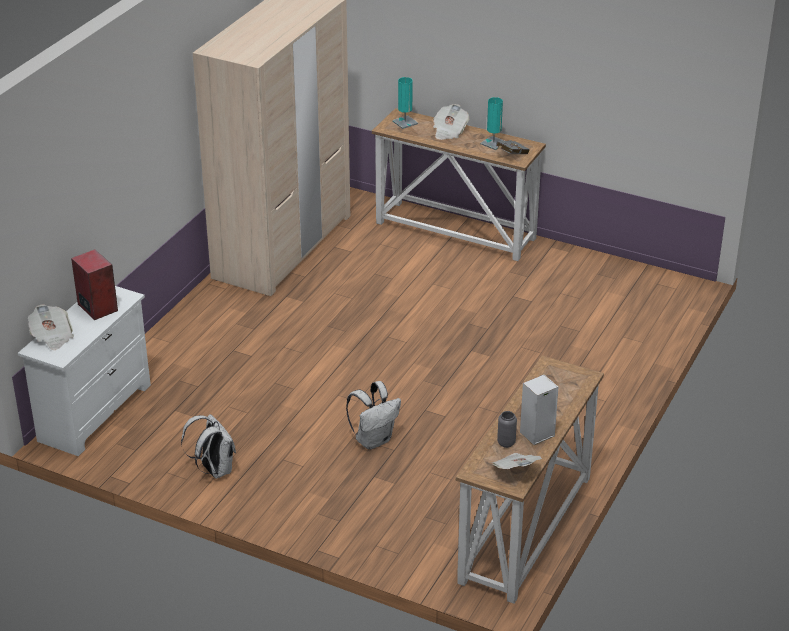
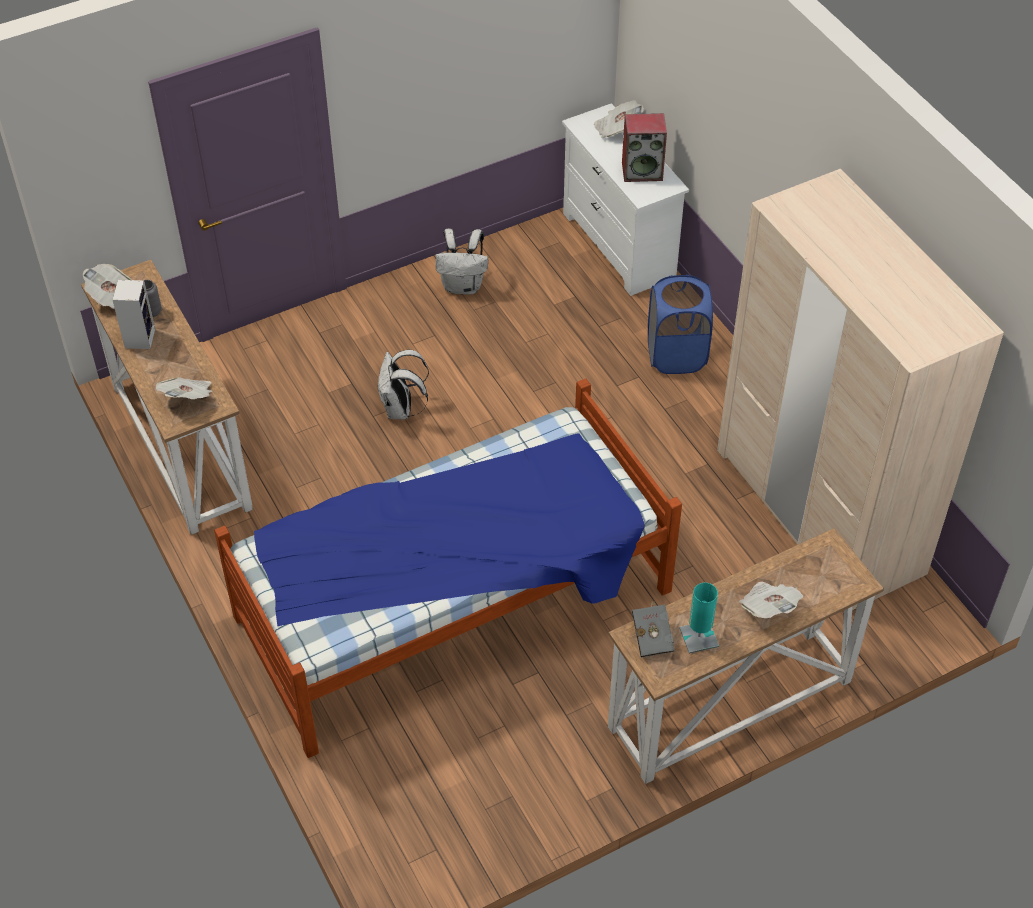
camera: 125 degrees right, 15 degrees up
turquoise table lamp [392,77,418,129] -> none
none -> newspaper [156,377,212,399]
none -> bed [214,378,682,758]
none -> blue laundry basket [648,275,713,374]

